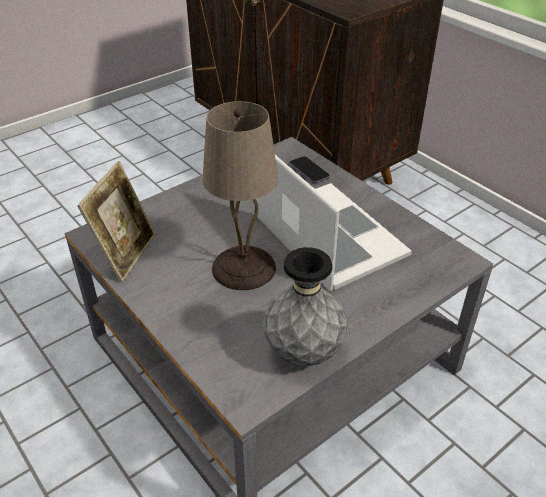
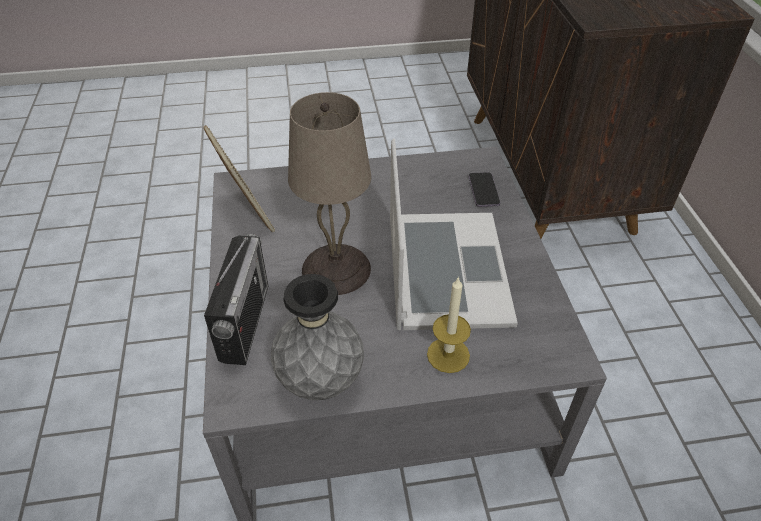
camera: 30 degrees right, 5 degrees up
picture frame [77,161,156,282] -> picture frame turned 75 degrees counterclockwise [203,125,275,232]
none -> radio [204,234,268,365]
none -> candle [427,276,471,373]

